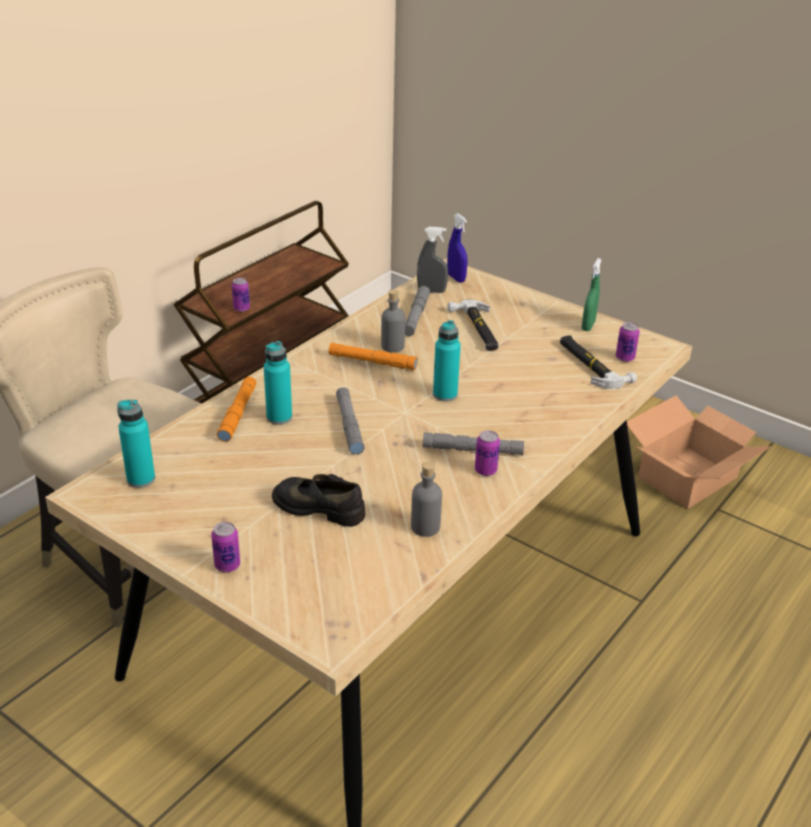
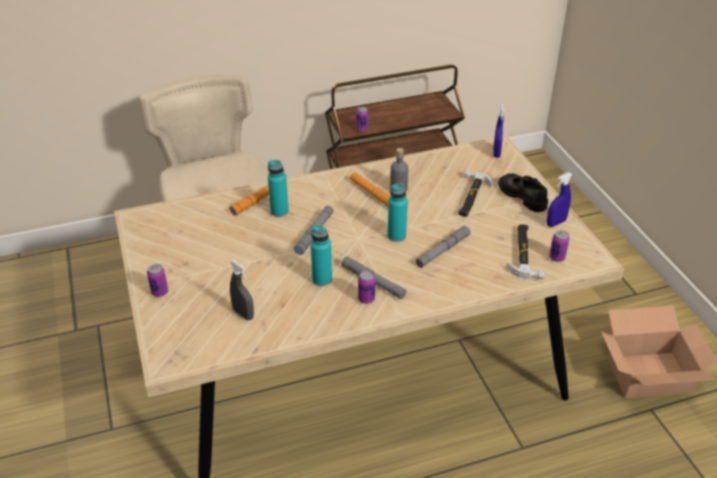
camera: 35 degrees right, 5 degrees up
turquoise bottle [117,400,155,488] -> turquoise bottle moved to [311,225,332,286]
black shoe [272,474,365,527] -> black shoe moved to [498,174,548,212]
grey flashlight [405,286,430,336] -> grey flashlight moved to [415,226,471,268]
grey bottle [411,461,442,537] -> none
grey spray bottle [417,227,448,293] -> grey spray bottle moved to [230,260,254,320]
green spray bottle [581,258,601,331] -> blue spray bottle [547,172,573,227]

